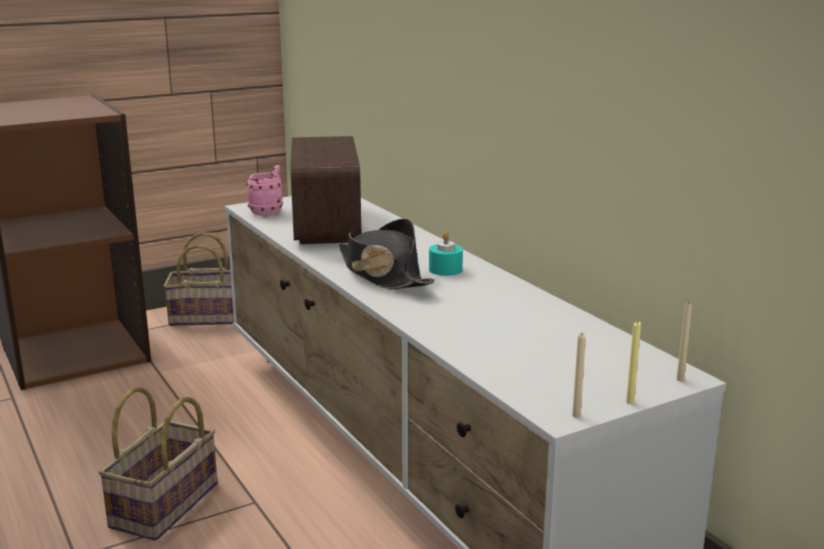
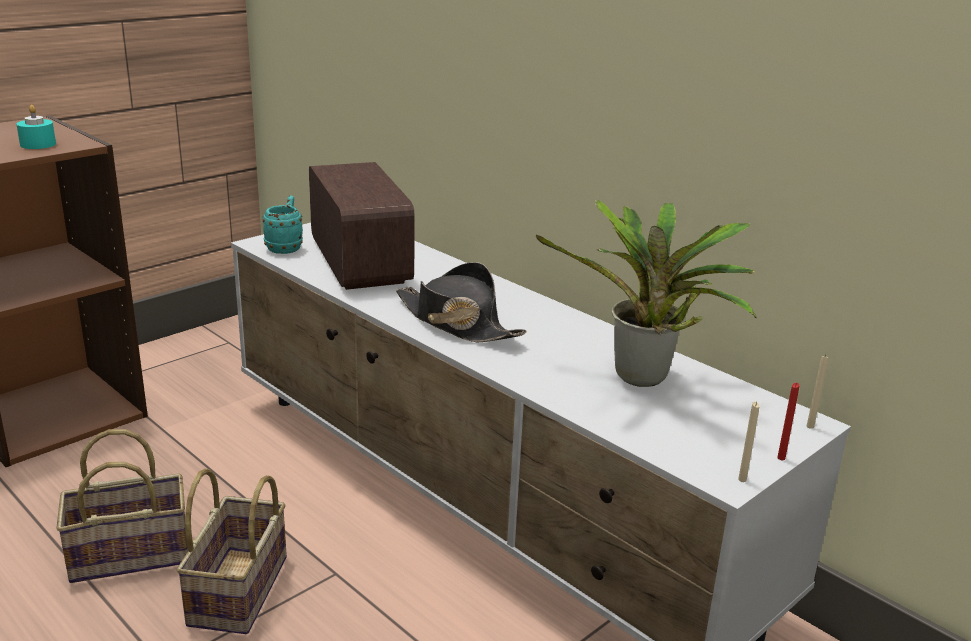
camera: 15 degrees left, 5 degrees up
basket [164,232,234,326] -> basket moved to [56,429,188,583]
pink mug [246,165,283,216] -> turquoise mug [262,196,303,254]
turquoise candle [429,231,463,276] -> turquoise candle moved to [16,105,56,149]
yellow candle [626,321,641,404] -> red candle [777,383,800,460]
none -> potted plant [536,200,757,387]

